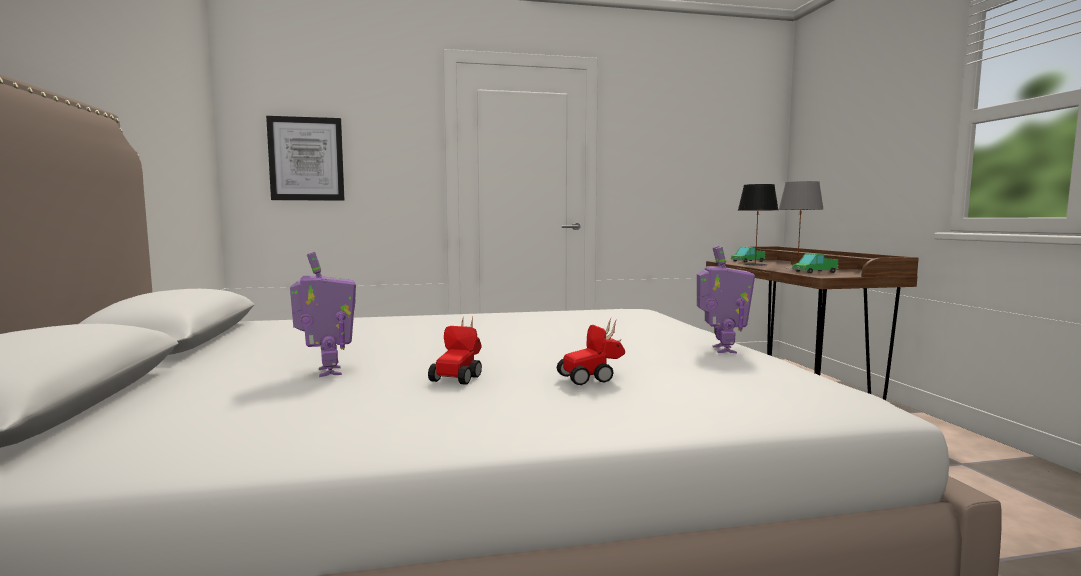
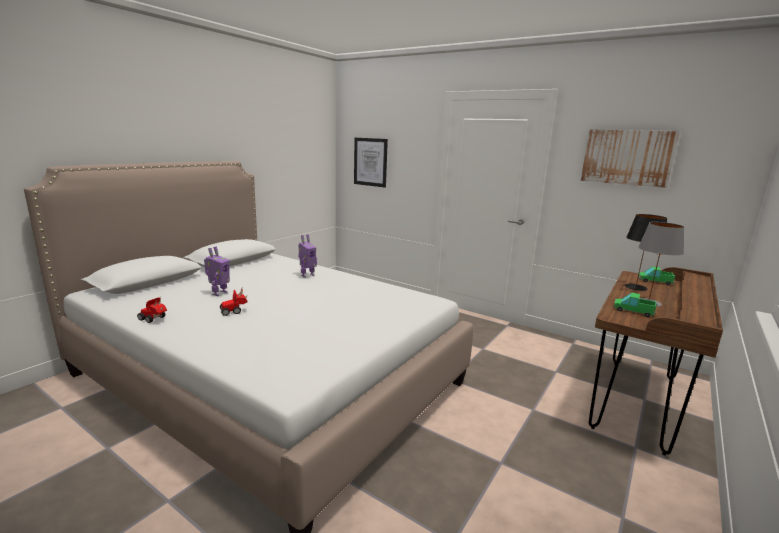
camera: 45 degrees right, 10 degrees up
toy car [557,318,625,385] -> toy car moved to [137,297,167,323]
toy robot [697,246,755,353] -> toy robot moved to [298,235,317,278]
none -> picture [581,129,679,188]

